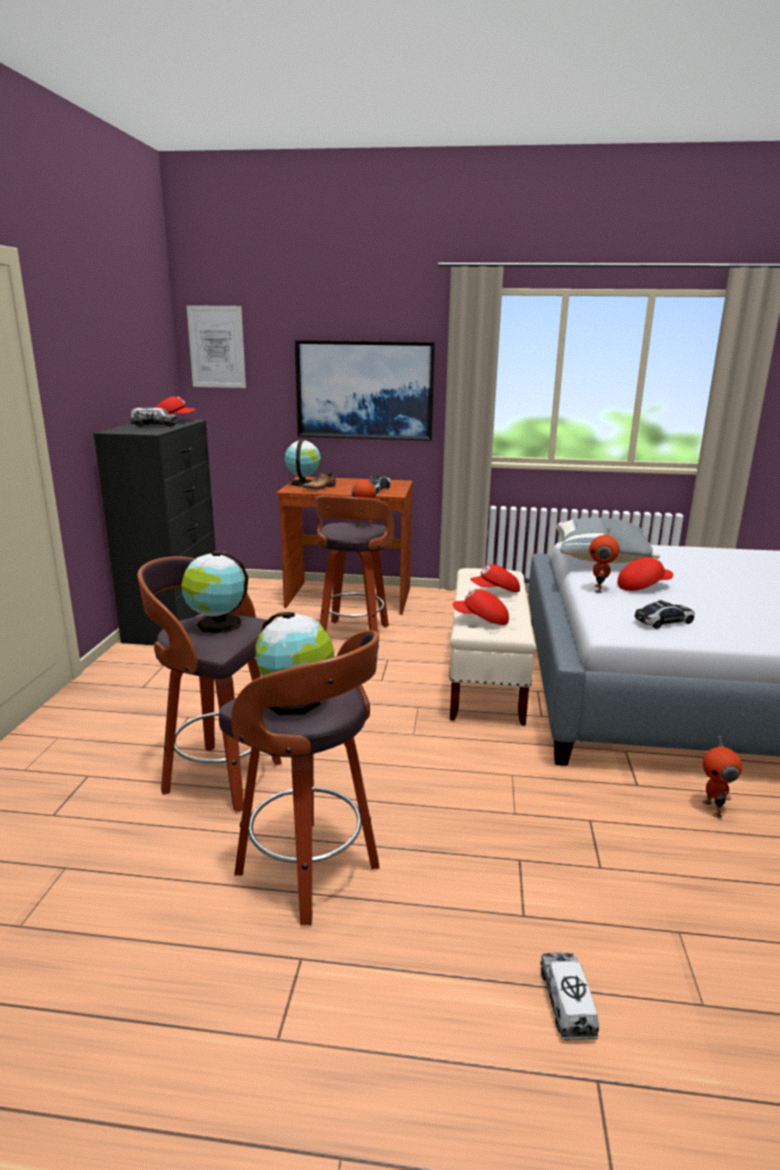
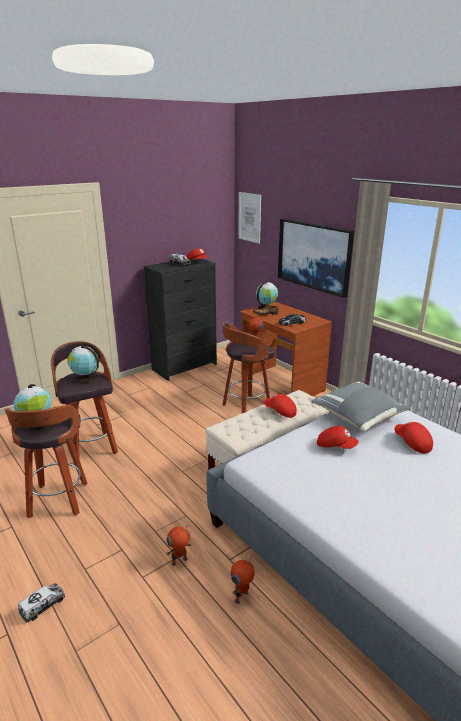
camera: 45 degrees right, 5 degrees up
red cap [453,590,509,625] -> red cap moved to [395,421,433,454]
toy robot [589,529,619,593] -> toy robot moved to [166,524,192,566]
toy car [634,600,695,629] -> none

